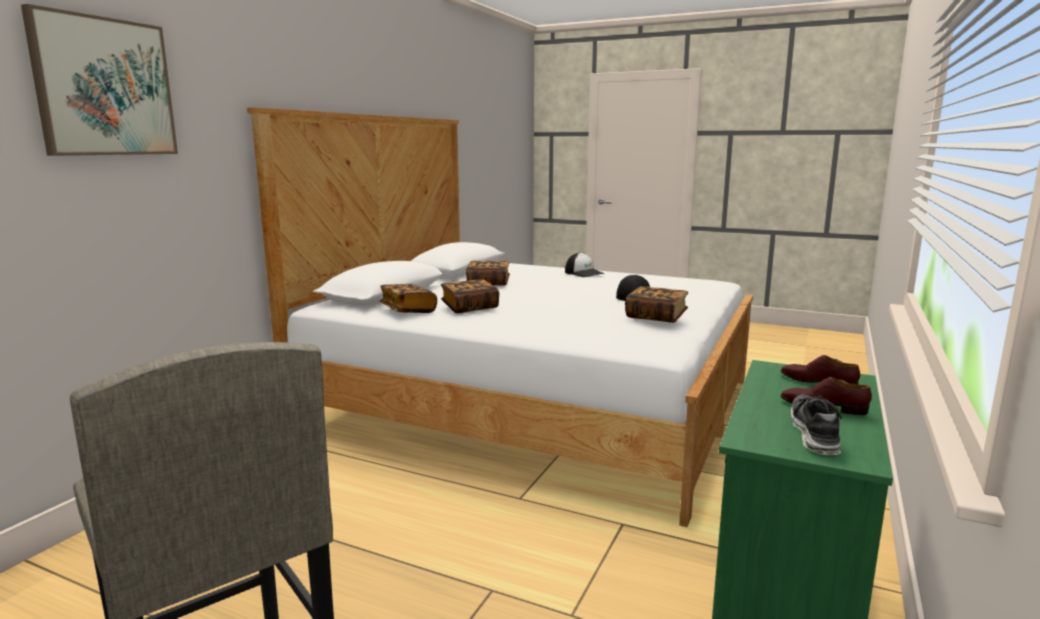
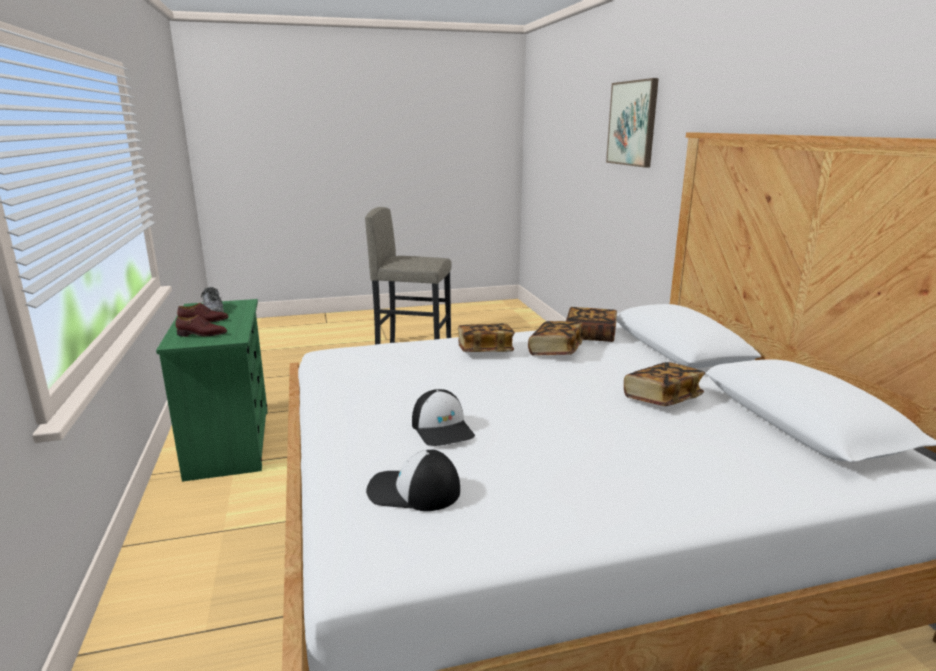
camera: 140 degrees right, 5 degrees up
cap [565,253,605,277] -> cap moved to [366,450,460,511]
book [625,286,688,323] -> book moved to [458,324,515,352]

